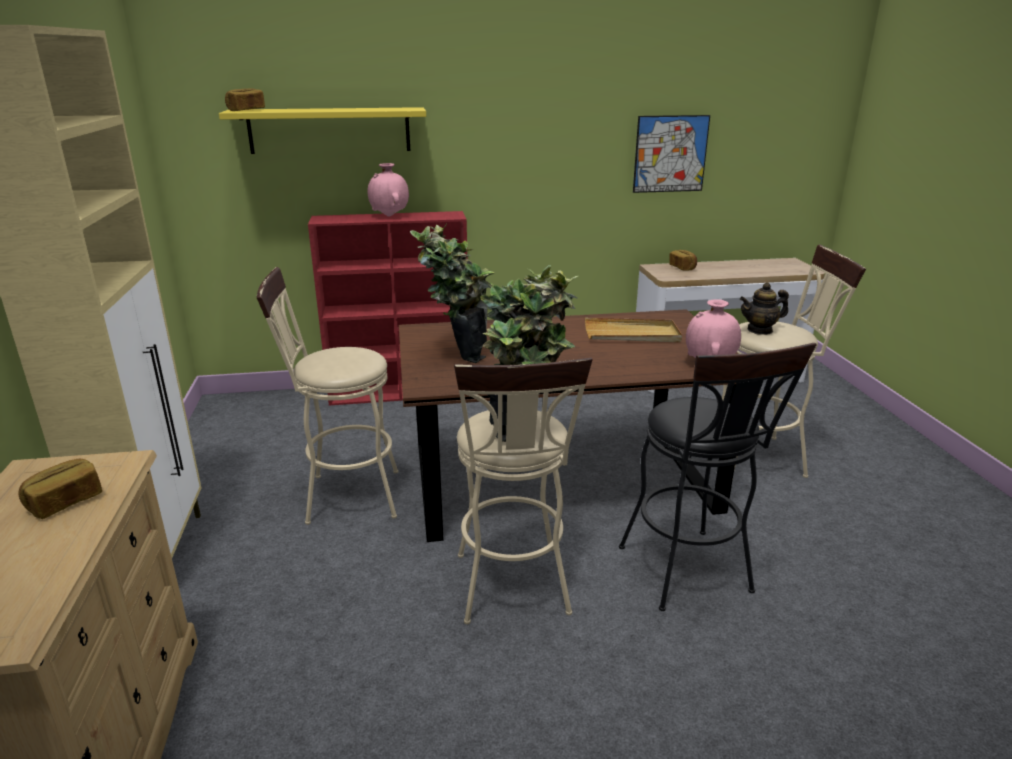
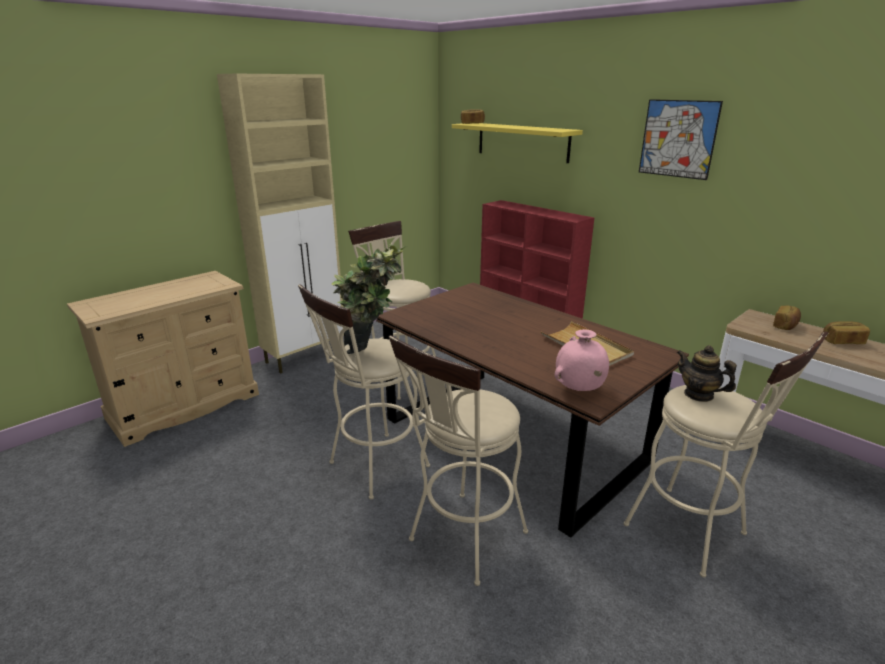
camera: 55 degrees right, 0 degrees up
bread [19,458,102,519] -> bread moved to [823,321,870,344]
pink vase [367,163,409,217] -> none
potted plant [410,225,494,363] -> none
black stool [619,343,817,611] -> beige stool [389,335,528,586]
picture [633,115,710,193] -> picture moved to [639,99,723,180]

